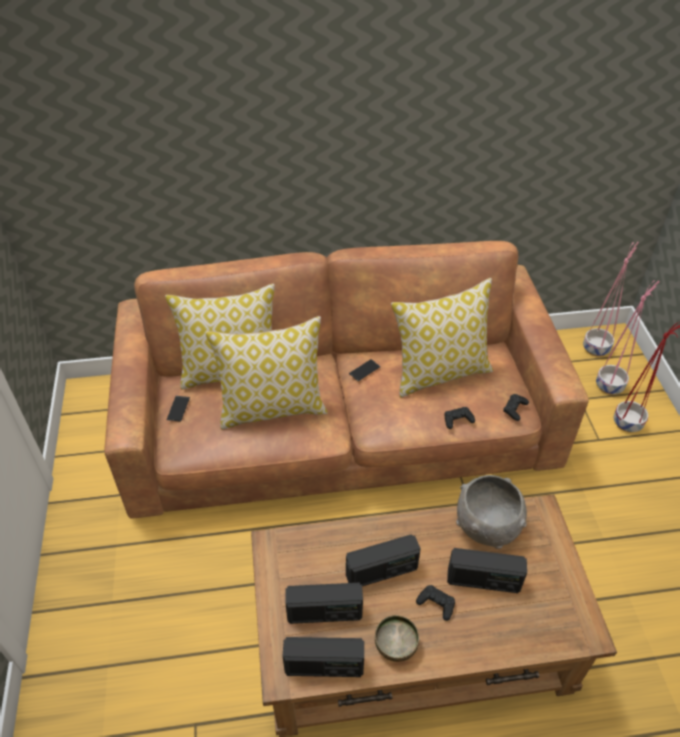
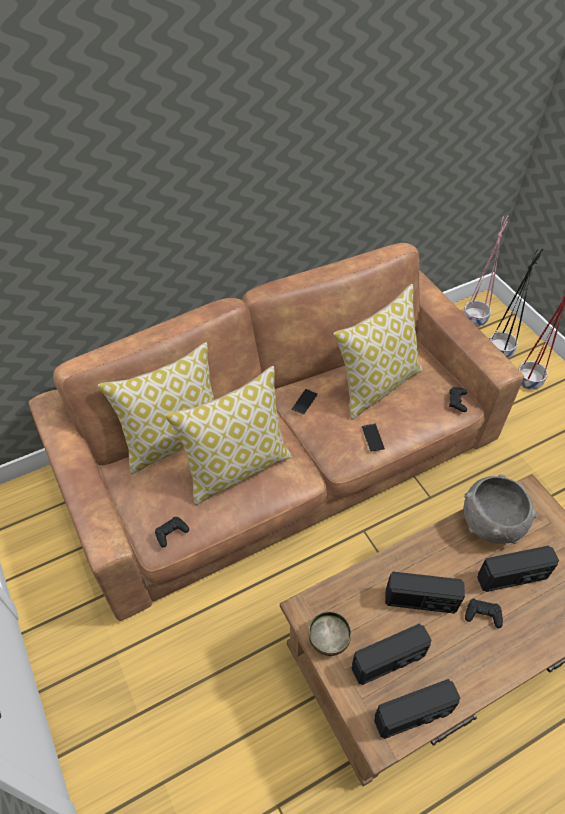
camera: 20 degrees left, 5 degrees up
phone [167,396,190,422] -> phone moved to [361,424,385,452]
radio [346,534,421,586] -> radio turned 45 degrees clockwise [385,571,465,614]
bowl [375,615,419,662] -> bowl moved to [309,611,351,656]
black game controller [444,407,475,429] -> black game controller moved to [155,517,189,548]
pink planter [596,281,660,395] -> black planter [490,249,544,358]

